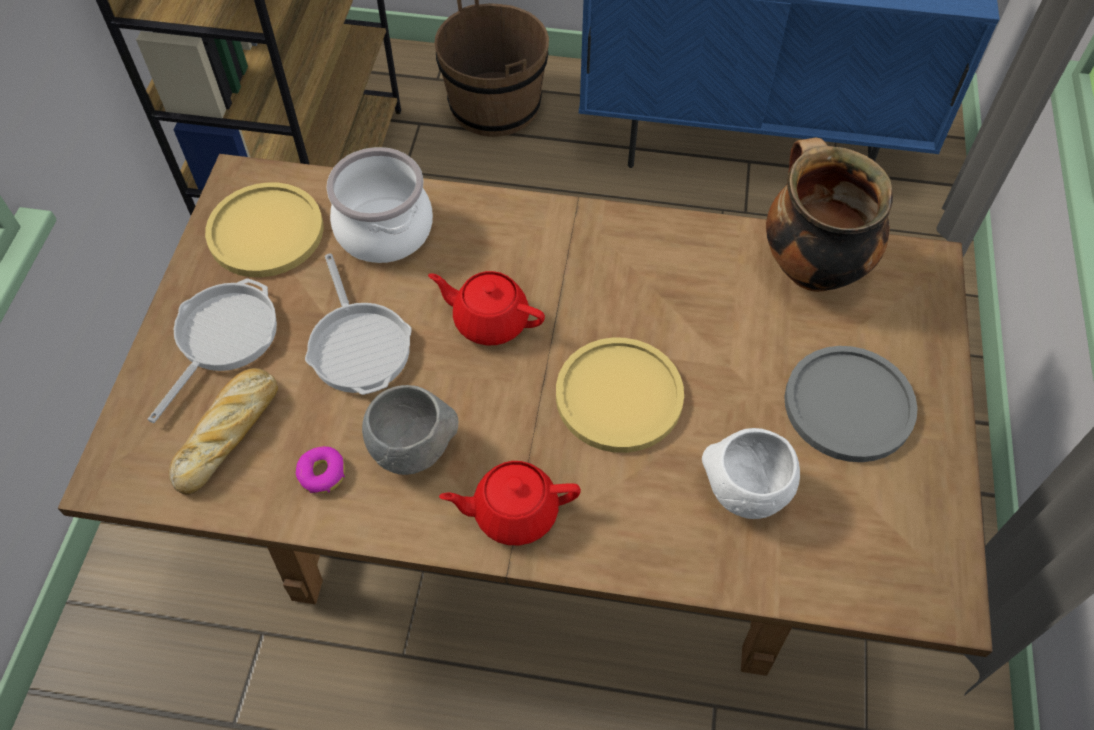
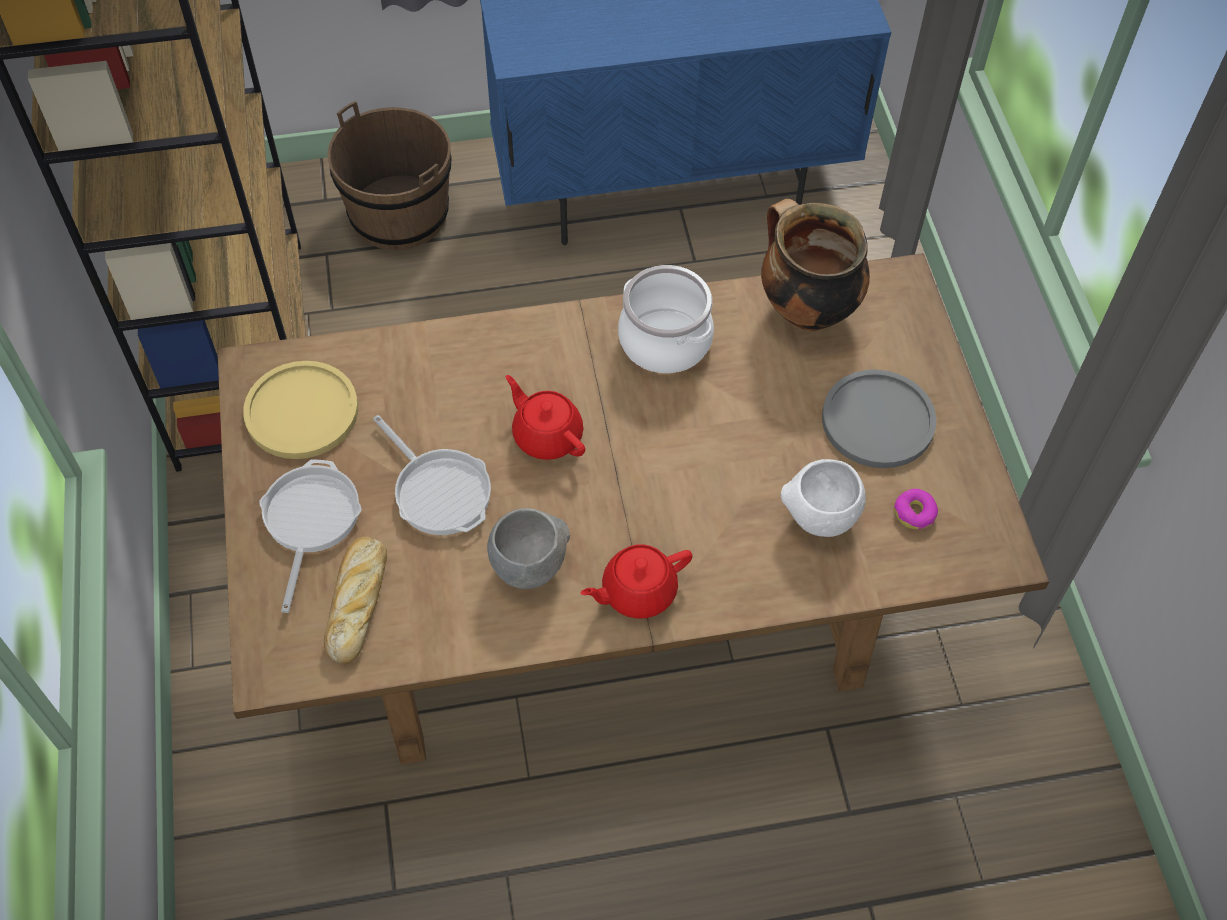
camera: 20 degrees left, 0 degrees up
donut [296,446,345,494] -> donut moved to [894,489,938,529]
cooking pot [327,147,433,263] -> cooking pot moved to [618,265,714,373]
red teapot [428,271,545,345] -> red teapot turned 45 degrees clockwise [506,375,585,460]
yellow plate [556,338,684,453] -> none

